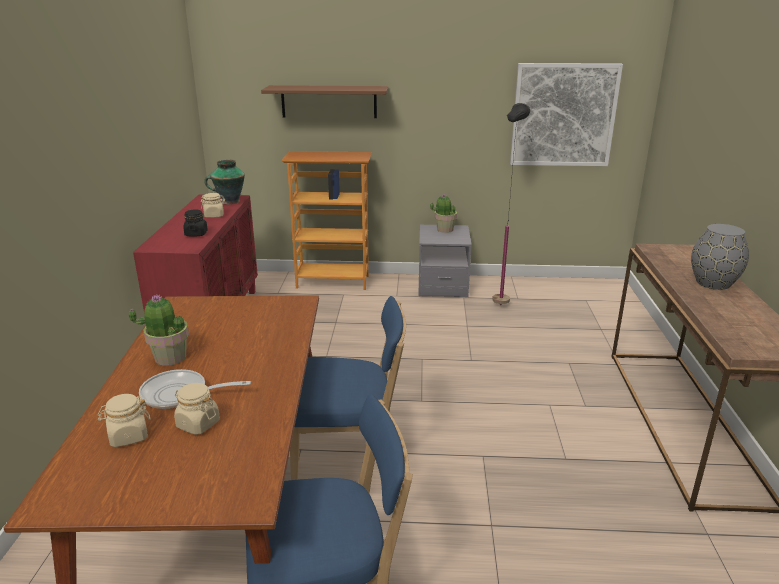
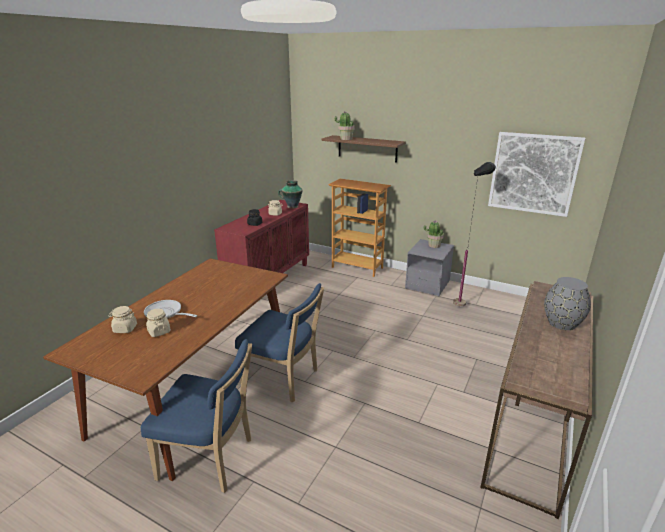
camera: 25 degrees right, 0 degrees up
potted plant [129,295,189,366] -> potted plant moved to [335,111,355,140]

